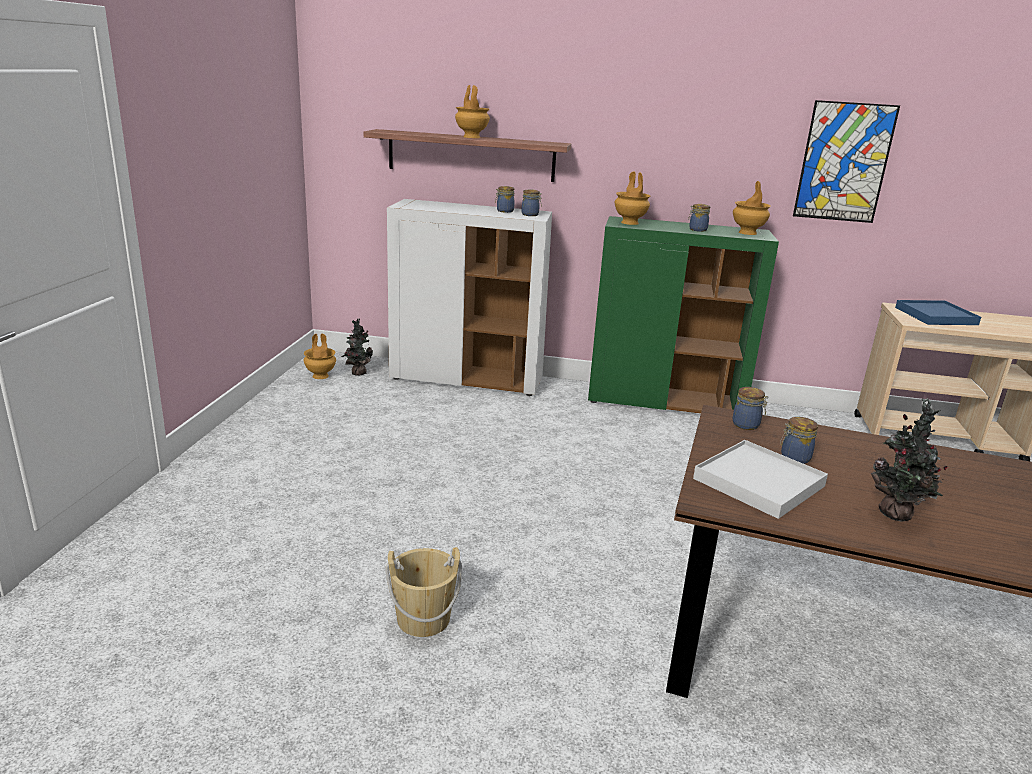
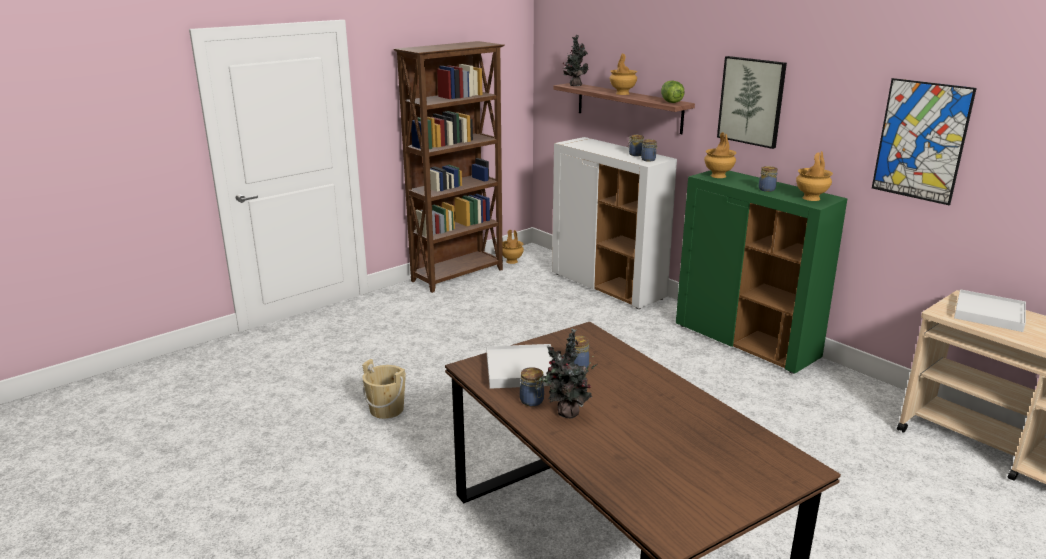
camera: 40 degrees right, 0 degrees up
potted plant [341,319,373,376] -> potted plant moved to [563,35,589,86]
jar [733,387,769,430] -> jar moved to [520,367,544,406]
blue tray [895,300,981,325] -> white tray [954,289,1026,332]
none -> brown bookcase [394,41,505,293]
none -> lettuce [661,81,684,103]
none -> picture [717,56,787,149]

